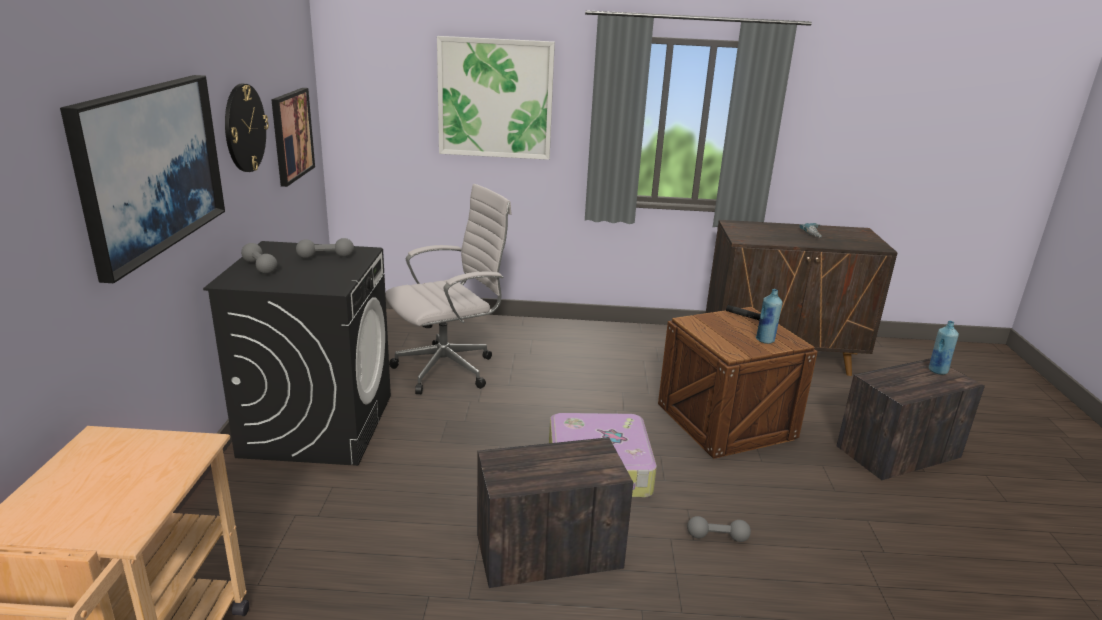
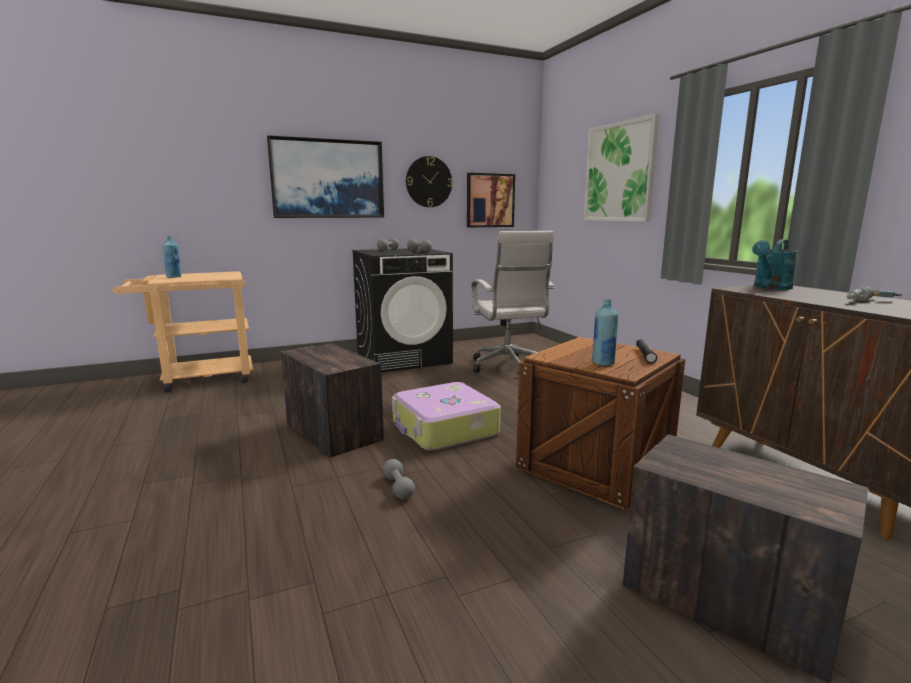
camera: 65 degrees right, 10 degrees down
white office chair [385,184,512,394] -> white office chair turned 45 degrees clockwise [471,231,555,375]
blue bottle [929,321,959,375] -> blue bottle moved to [162,236,181,278]
none -> turquoise watering can [752,239,797,290]

